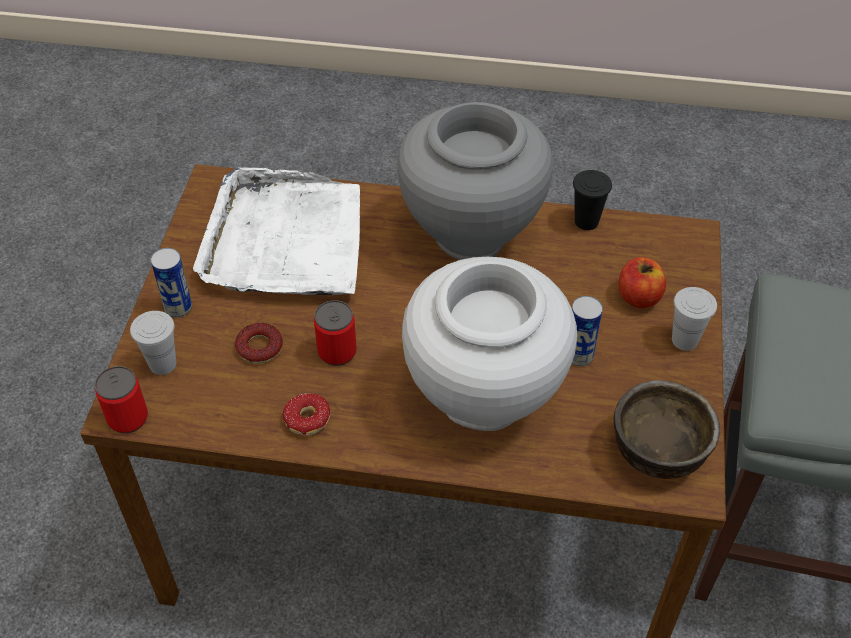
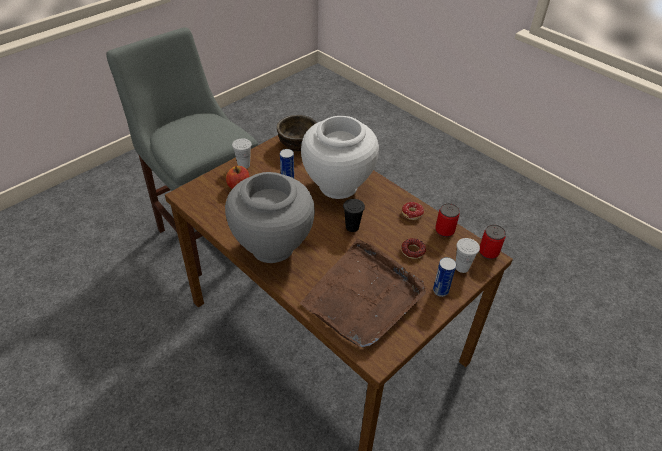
camera: 145 degrees left, 5 degrees down
white tray [193,167,360,295] -> brown tray [300,239,426,348]
can [314,300,357,366] -> can moved to [435,203,460,237]
black cup [573,170,612,230] -> black cup moved to [343,199,365,232]

